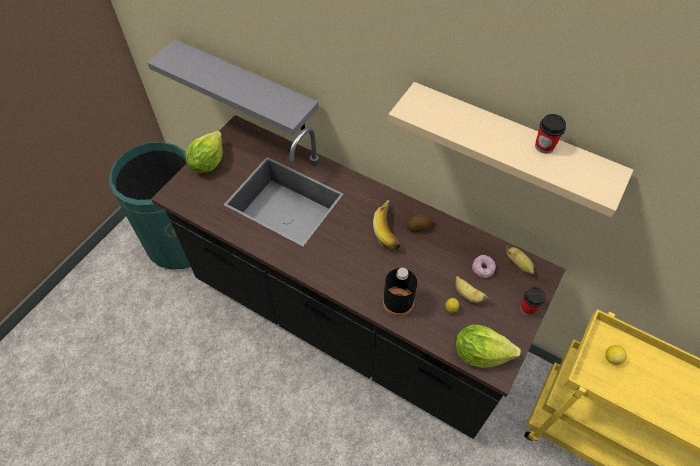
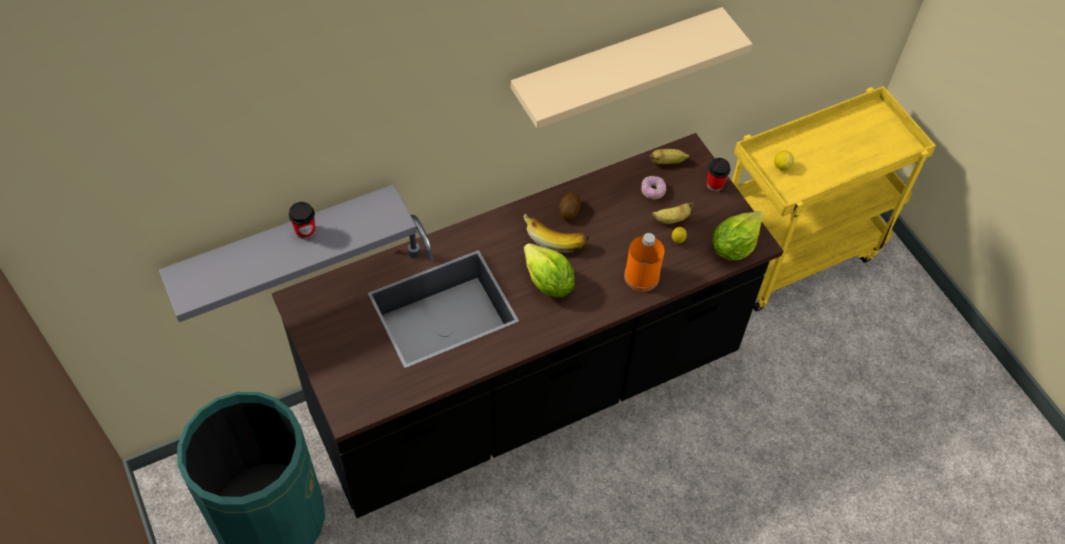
camera: 60 degrees left, 0 degrees up
lettuce [185,131,222,173] -> lettuce moved to [524,243,575,298]
black bottle [383,268,417,317] -> orange bottle [624,233,664,292]
cup [535,114,566,154] -> cup moved to [289,202,315,239]

